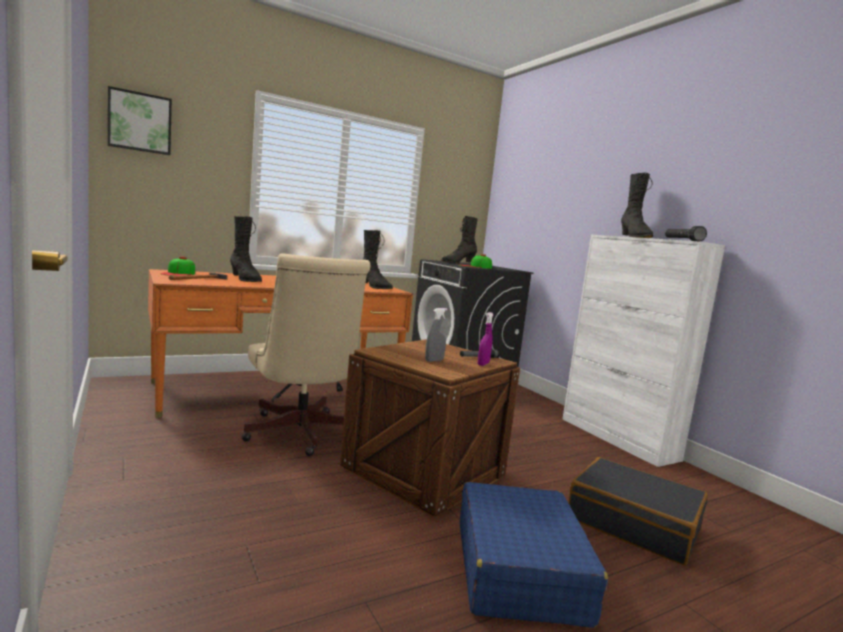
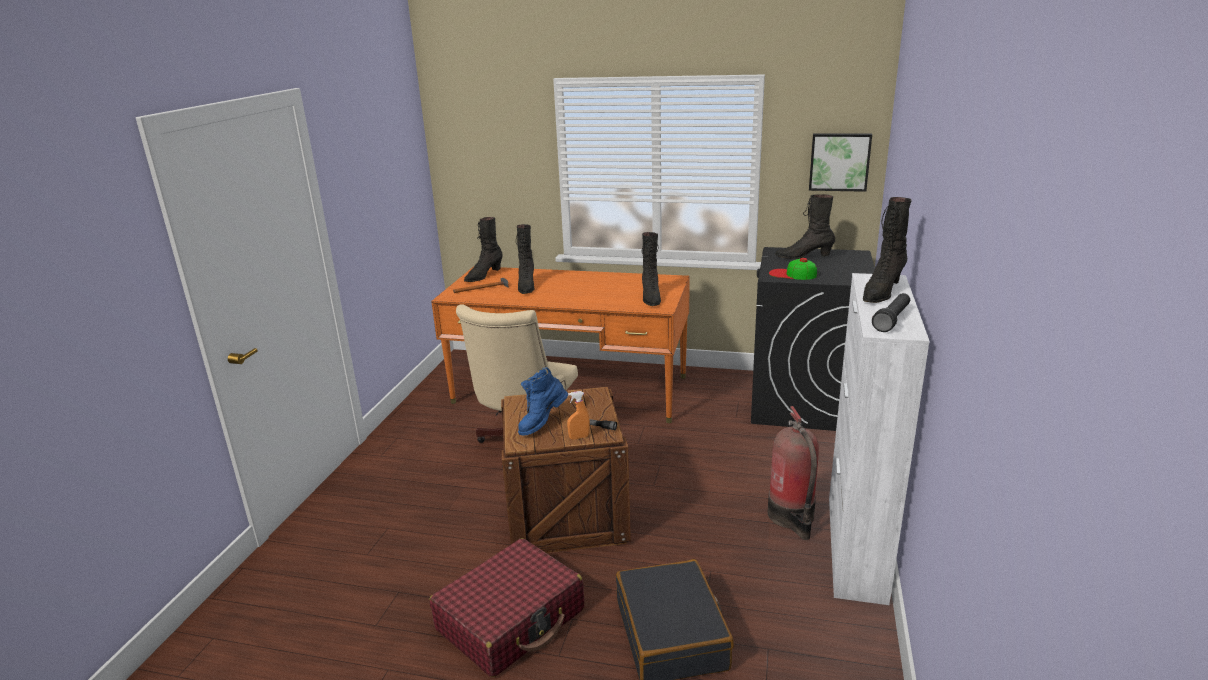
camera: 45 degrees right, 15 degrees up
picture [108,86,172,155] -> picture moved to [809,133,872,192]
cap [160,257,195,276] -> black boot [464,217,503,282]
grey spray bottle [425,308,448,362] -> blue boot [518,367,568,435]
blue suitcase [460,482,608,628] -> red suitcase [429,538,584,677]
purple spray bottle [478,312,493,366] -> orange spray bottle [567,391,590,440]
none -> fire extinguisher [768,406,819,540]

